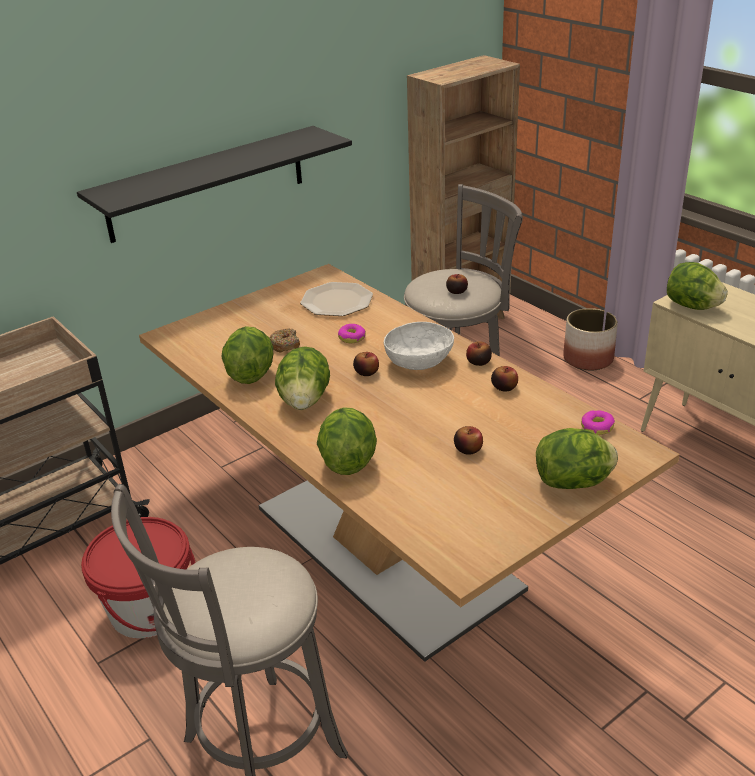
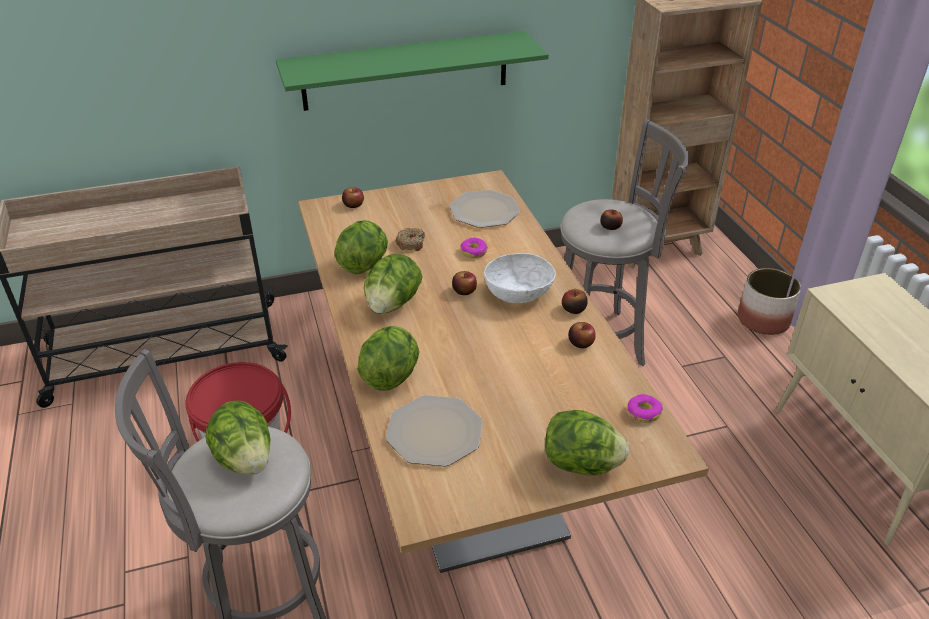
camera: 20 degrees right, 5 degrees up
black shelf [77,126,352,243] -> green shelf [276,31,549,111]
apple [454,426,483,455] -> apple moved to [342,187,364,208]
lettuce [667,262,728,310] -> lettuce moved to [206,400,270,475]
none -> plate [386,395,483,466]

